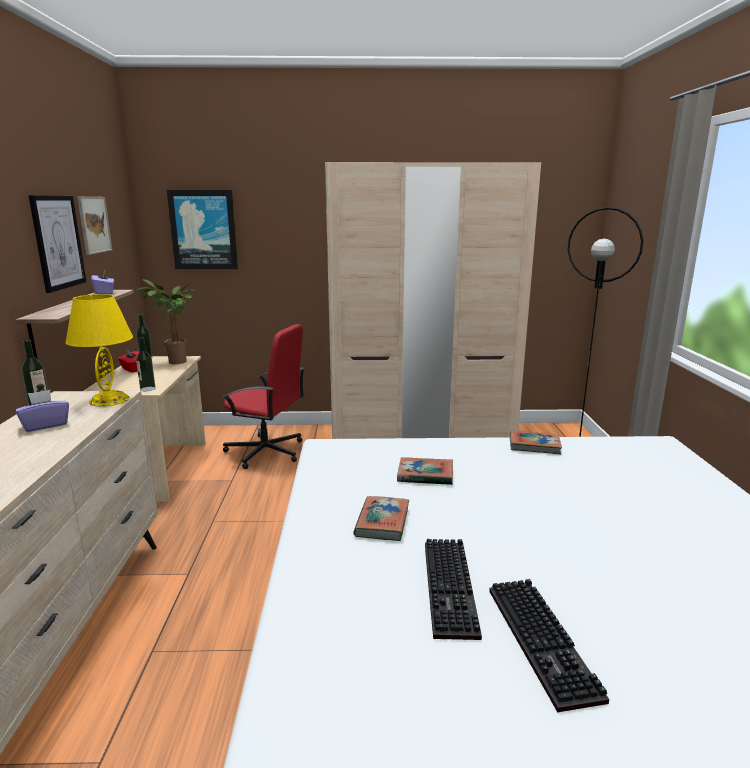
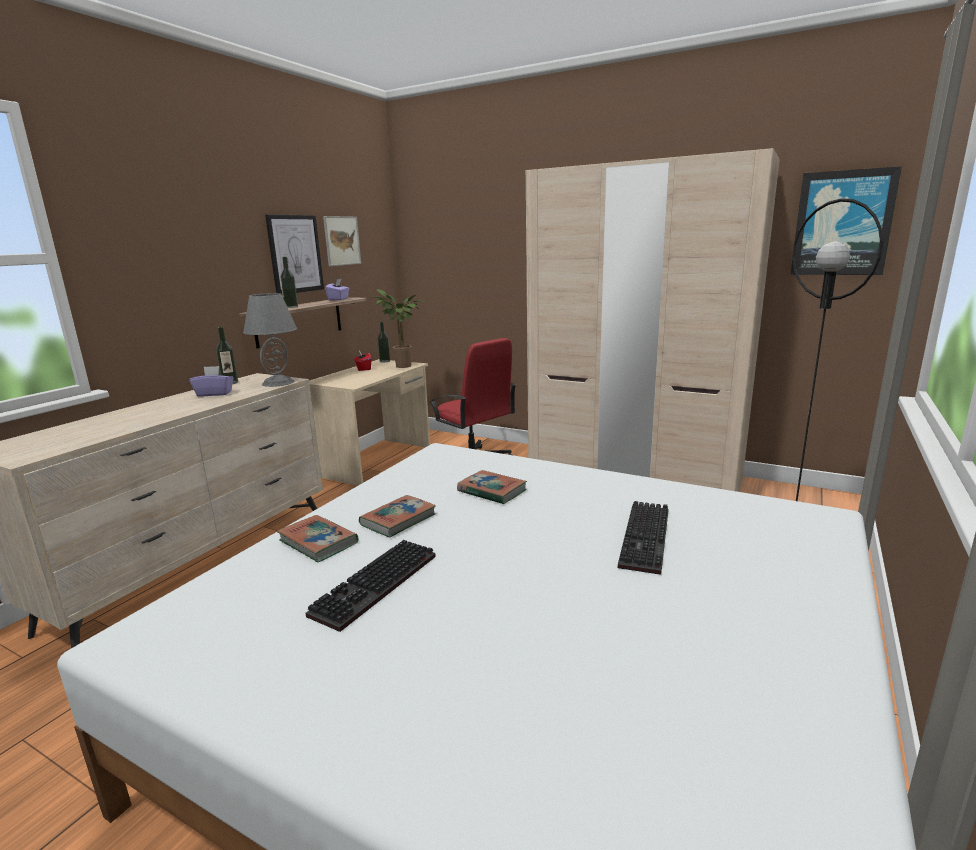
camera: 30 degrees right, 0 degrees up
yellow table lamp [65,294,133,407] -> grey table lamp [243,293,297,387]
bottle [136,337,156,391] -> bottle moved to [280,257,298,308]
picture [167,190,238,269] -> picture moved to [790,166,902,275]
keyboard [489,579,609,712] -> keyboard moved to [618,501,669,575]
book [510,431,562,454] -> book moved to [277,515,359,562]

